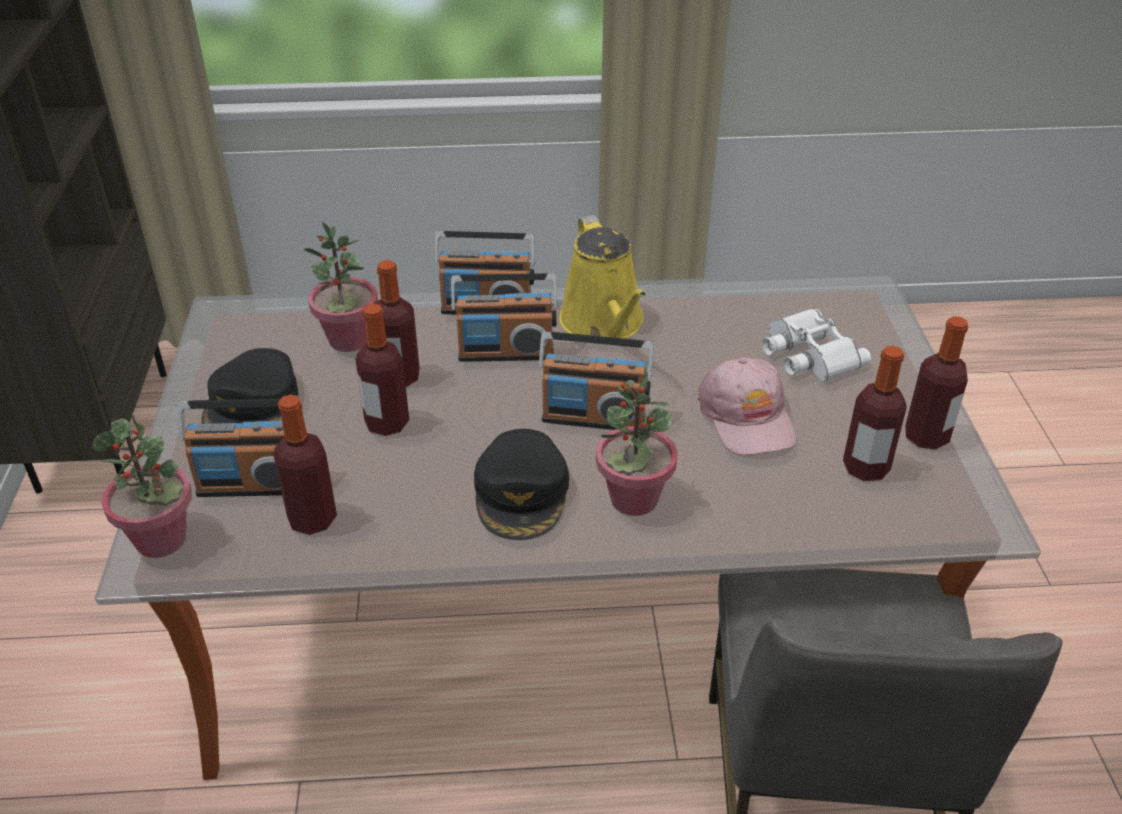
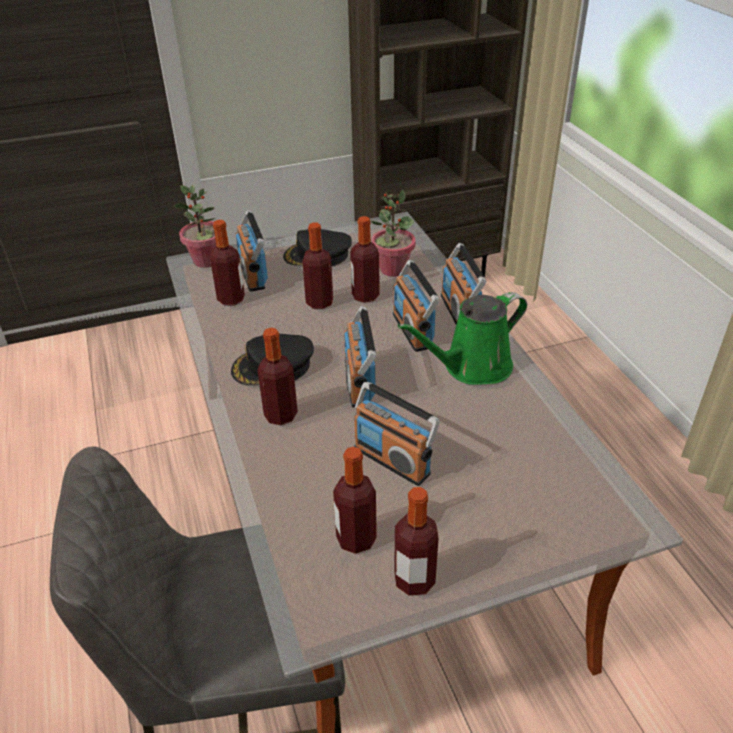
camera: 75 degrees right, 0 degrees up
yellow watering can [559,215,646,339] -> green watering can [398,292,527,385]
potted plant [596,365,678,516] -> bottle [257,328,298,425]
pink cap [697,357,796,455] -> radio [354,382,440,486]
white binoculars [762,308,871,382] -> none

